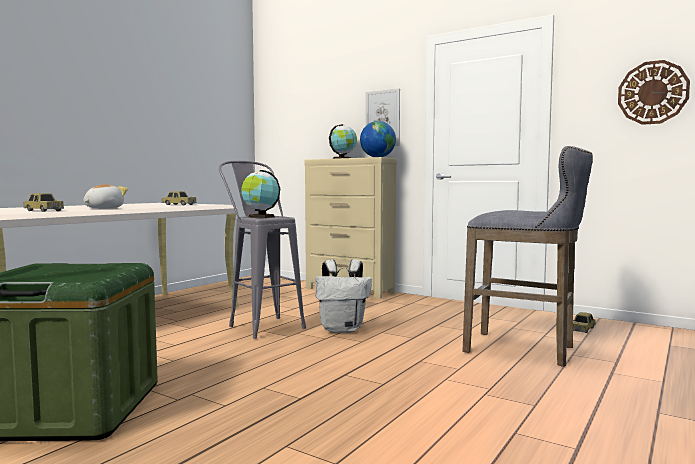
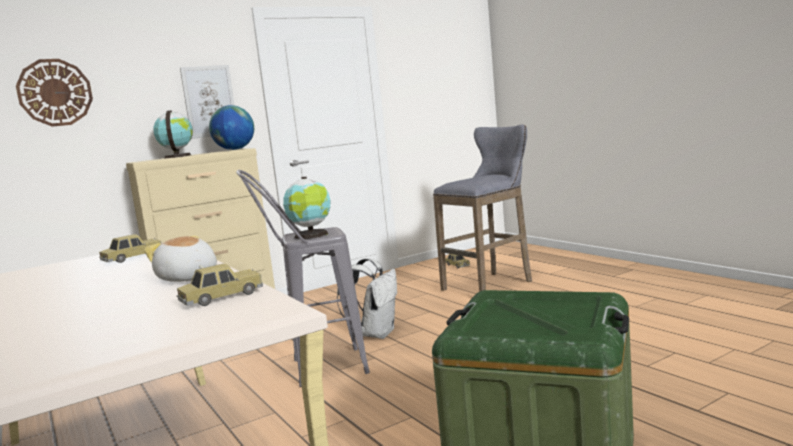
camera: 65 degrees left, 5 degrees up
wall clock [618,60,690,125] -> wall clock moved to [16,59,93,127]

